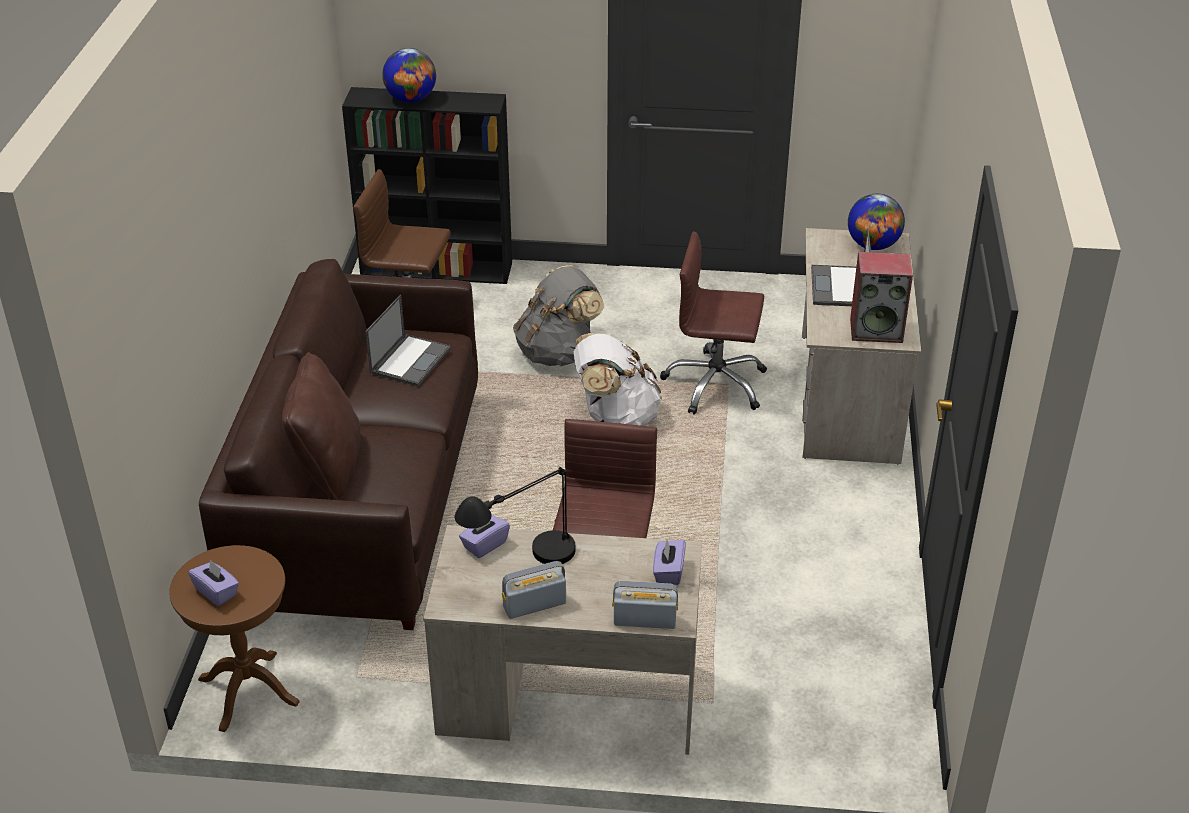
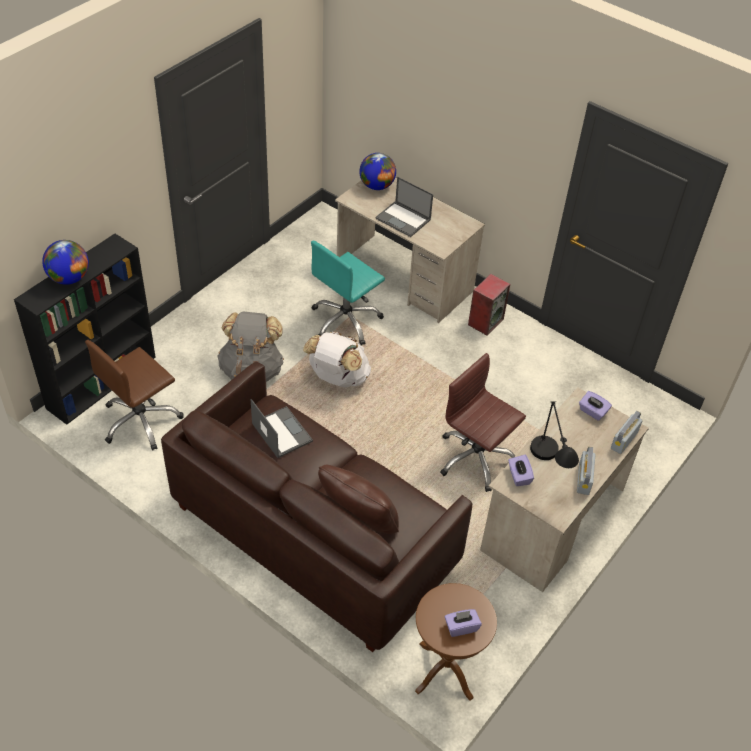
camera: 60 degrees left, 10 degrees up
brown office chair [660,231,767,415] -> turquoise office chair [311,240,385,345]
speaker [850,252,913,343] -> speaker moved to [468,274,510,336]

